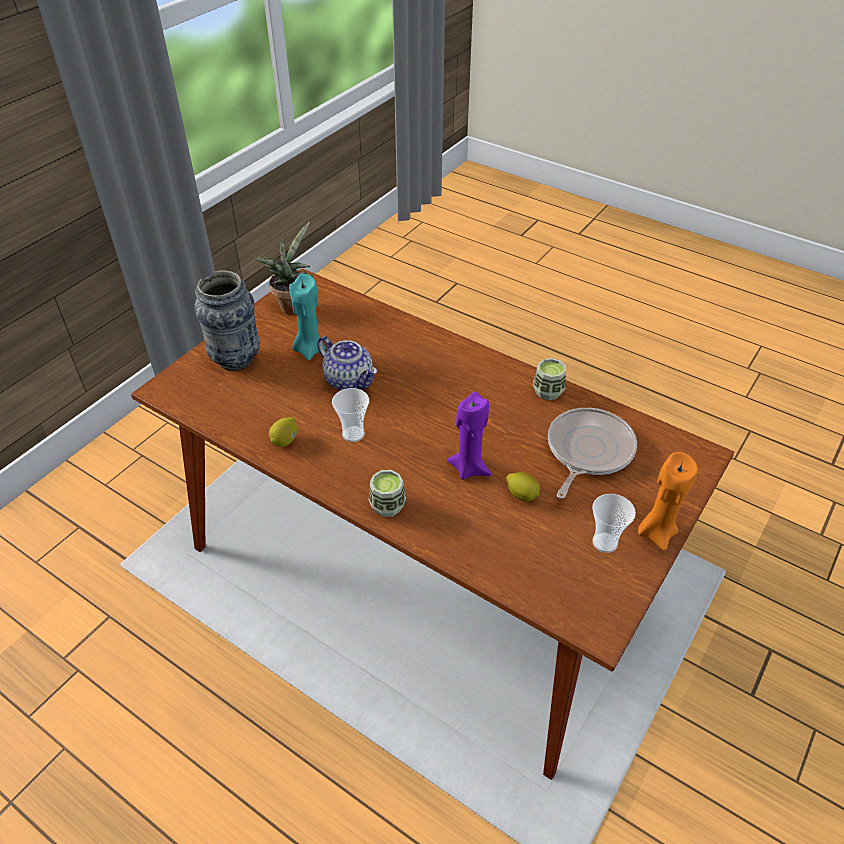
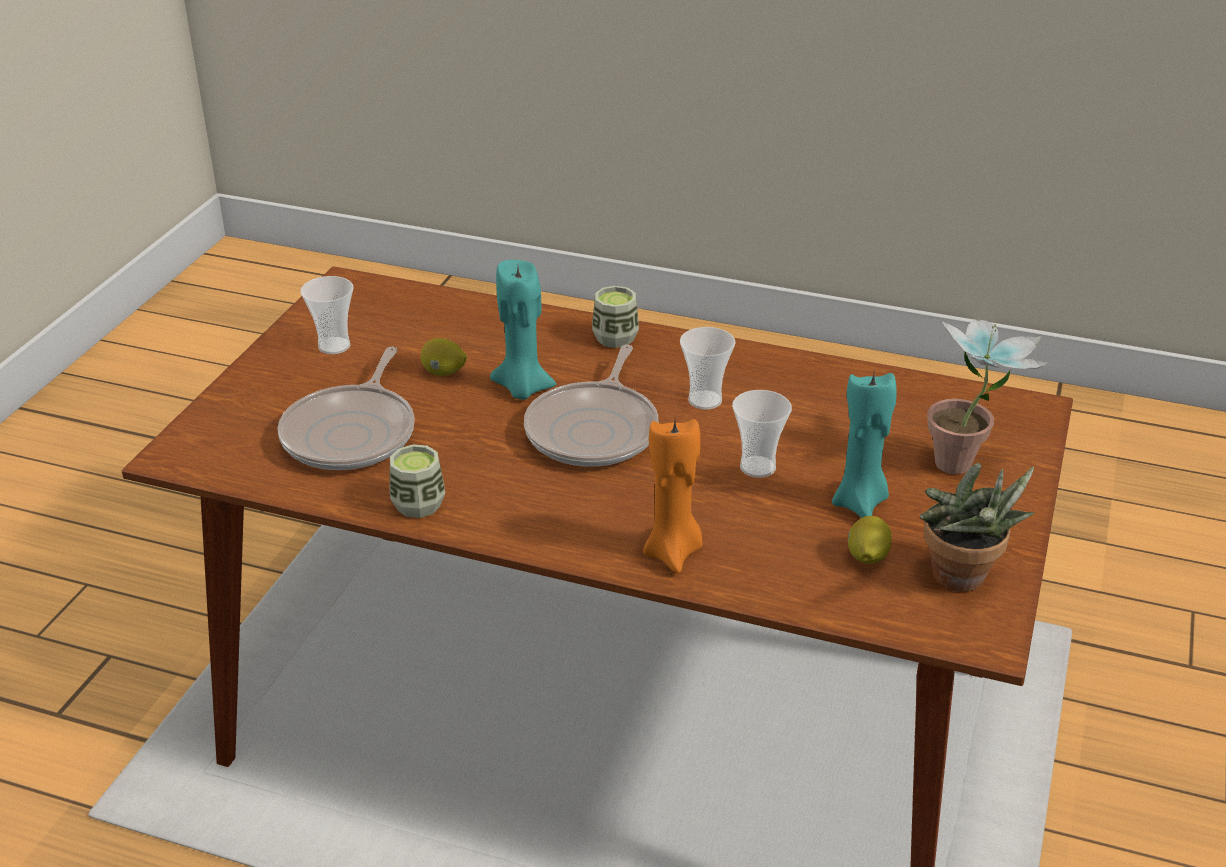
camera: 165 degrees right, 10 degrees down
vase [194,270,260,371] -> potted plant [927,320,1049,474]
lemon [269,417,297,447] -> lemon moved to [848,516,892,564]
teapot [317,336,377,390] -> cup [732,390,792,478]
purple candle [447,392,491,480] -> turquoise candle [490,260,556,400]
orange candle [638,452,698,551] -> orange candle moved to [643,419,703,573]
none -> frying pan [524,345,659,467]

